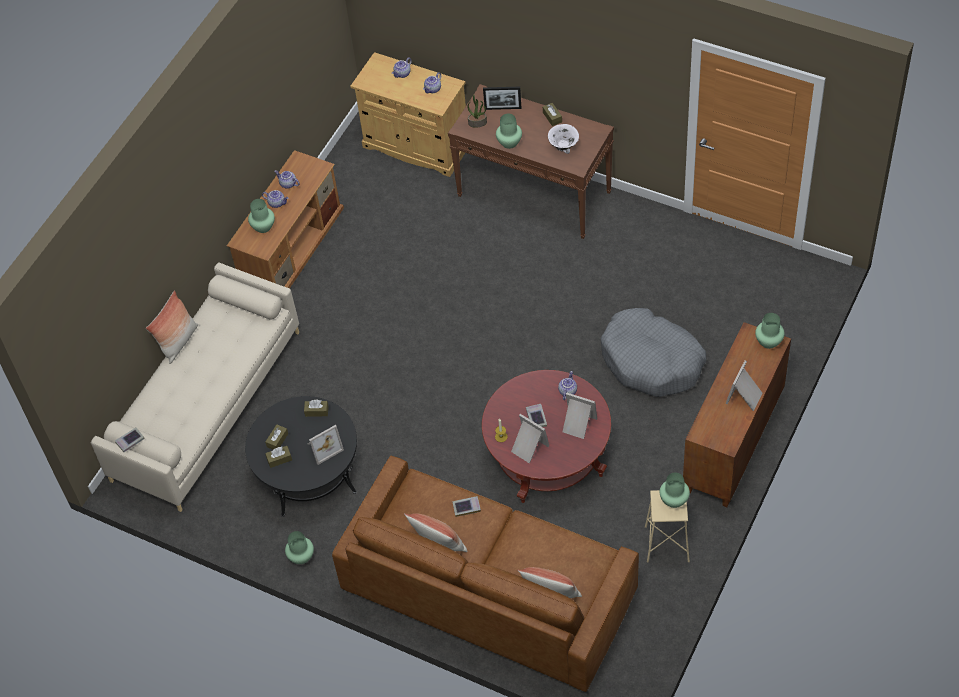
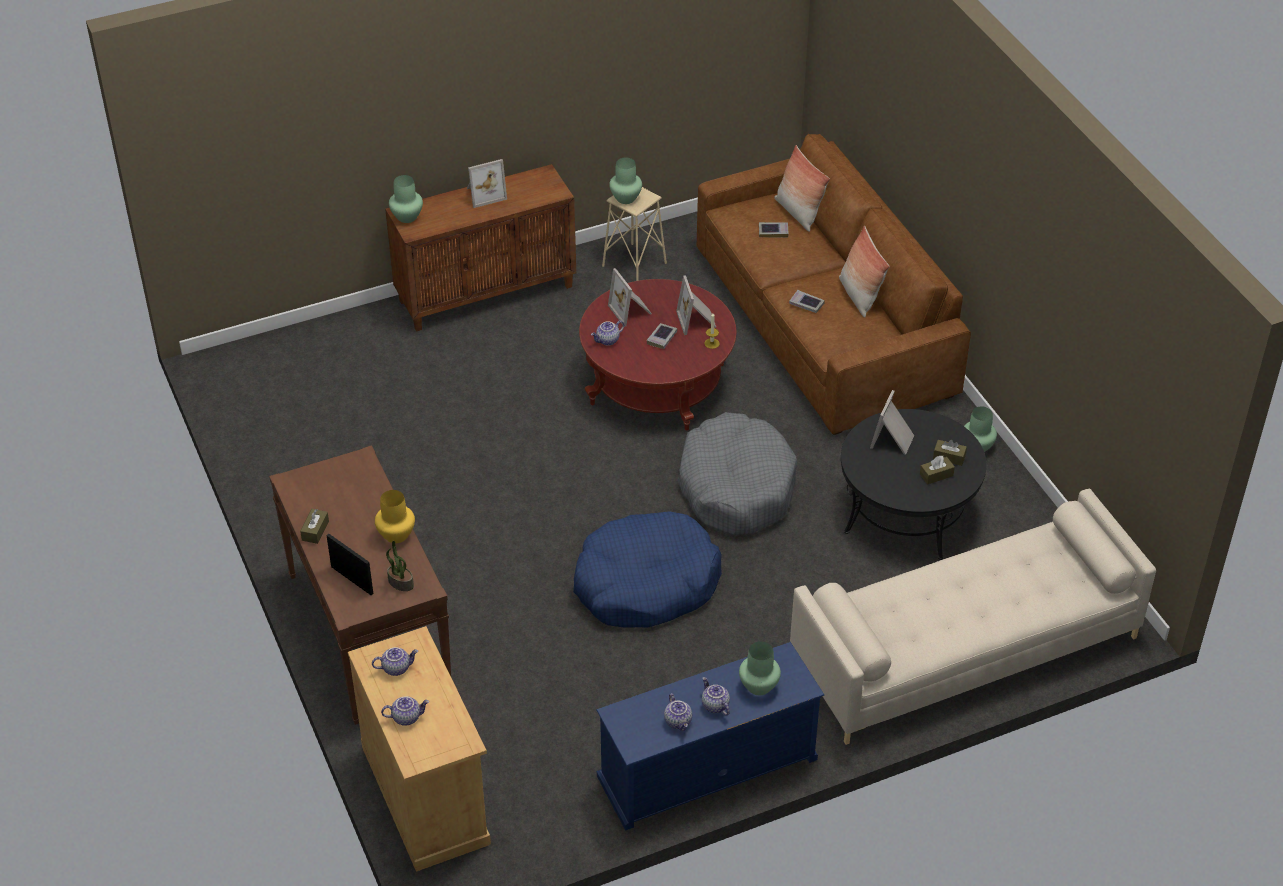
camera: 145 degrees left, 10 degrees down
book [115,428,145,452] -> book moved to [759,222,789,238]
pillow [146,290,198,364] -> none
brown tv stand [227,150,344,289] -> blue tv stand [596,642,824,831]
brown tissue box [304,399,329,417] -> none
picture frame [308,425,344,465] -> picture frame turned 75 degrees counterclockwise [870,390,914,455]
green vase [496,114,522,149] -> yellow vase [375,490,415,543]
white bowl [548,124,579,154] -> none
grey dog bed [601,308,706,397] -> grey dog bed moved to [677,412,797,536]
none -> blue dog bed [573,511,722,628]

